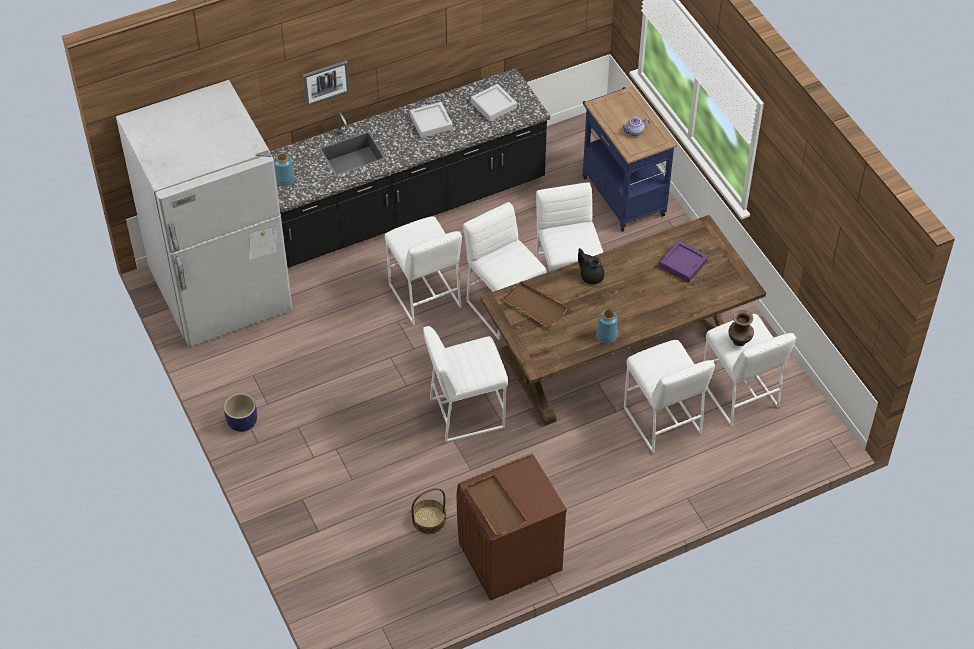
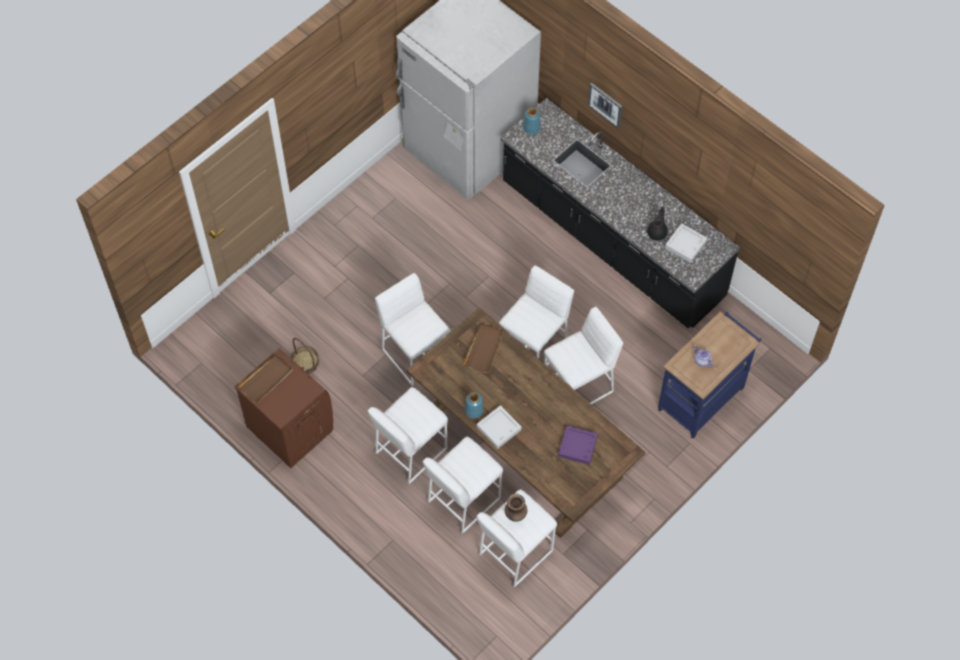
camera: 70 degrees right, 10 degrees up
planter [224,393,257,432] -> none
white stool [385,216,462,325] -> white stool moved to [367,387,448,484]
grey tray [410,102,453,138] -> grey tray moved to [477,405,522,449]
black teapot [578,248,604,284] -> black teapot moved to [647,207,668,241]

